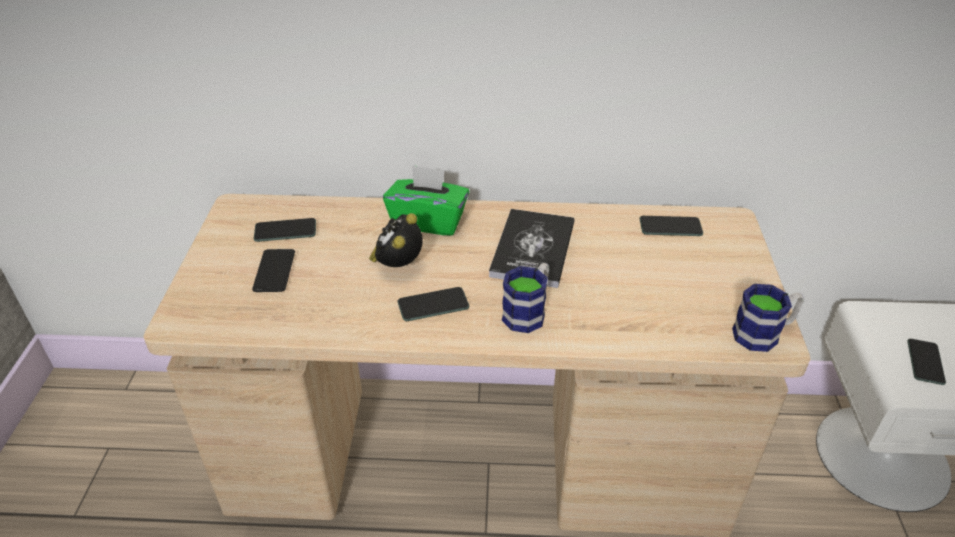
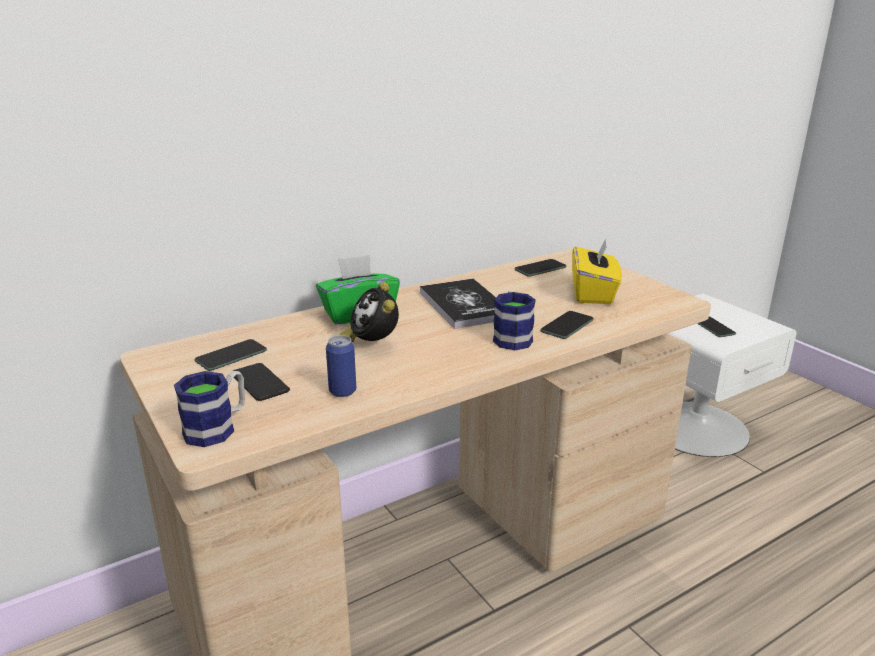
camera: 35 degrees left, 15 degrees down
phone [398,287,469,321] -> phone moved to [540,311,594,339]
mug [732,284,804,352] -> mug moved to [174,371,245,447]
none -> can [326,335,356,397]
none -> yellow tissue box [572,239,622,304]

